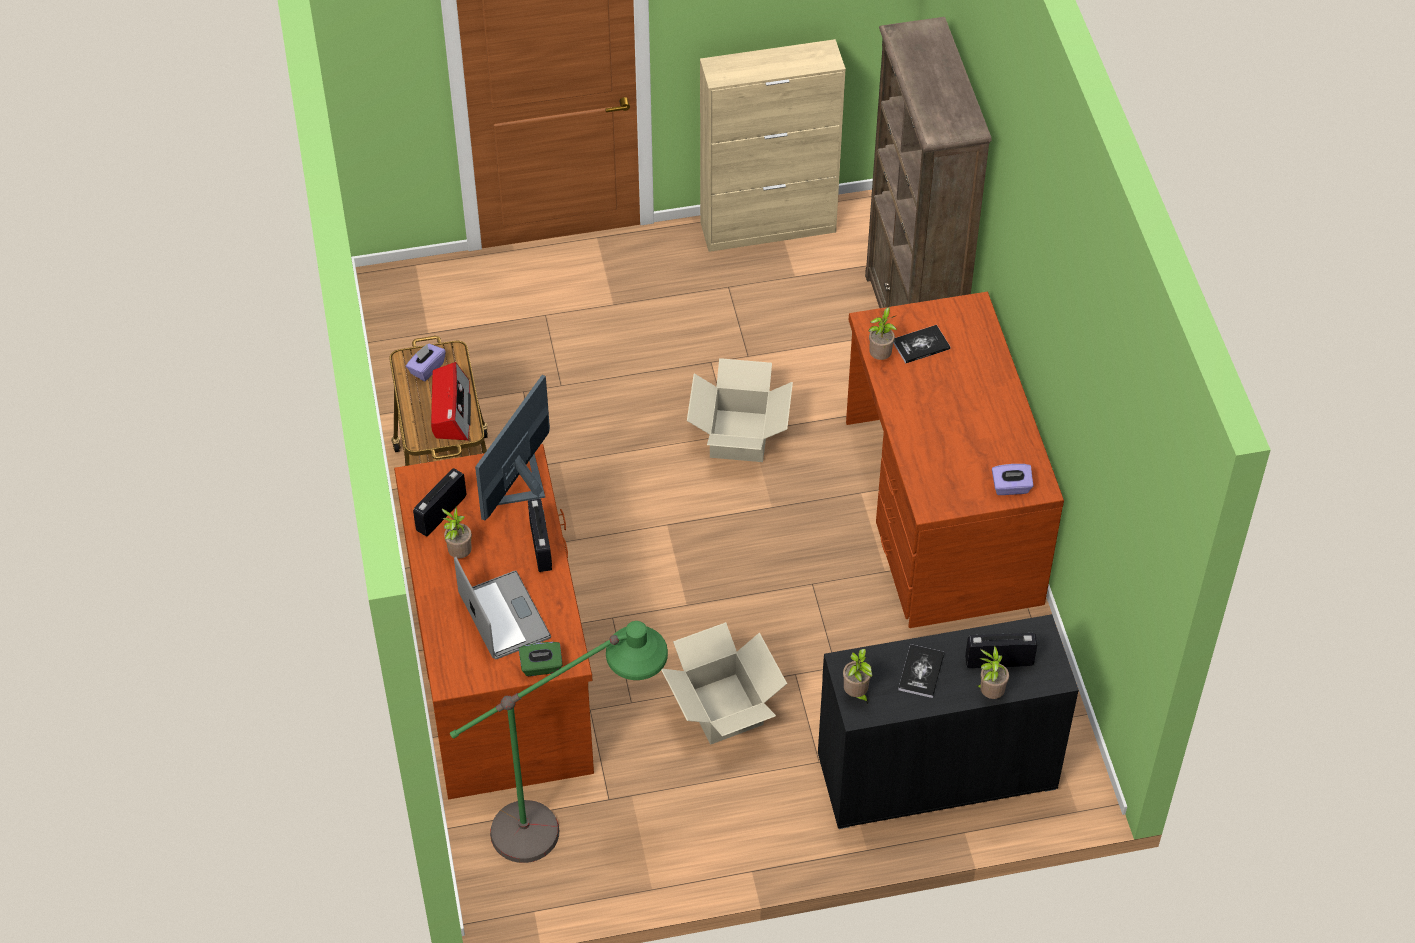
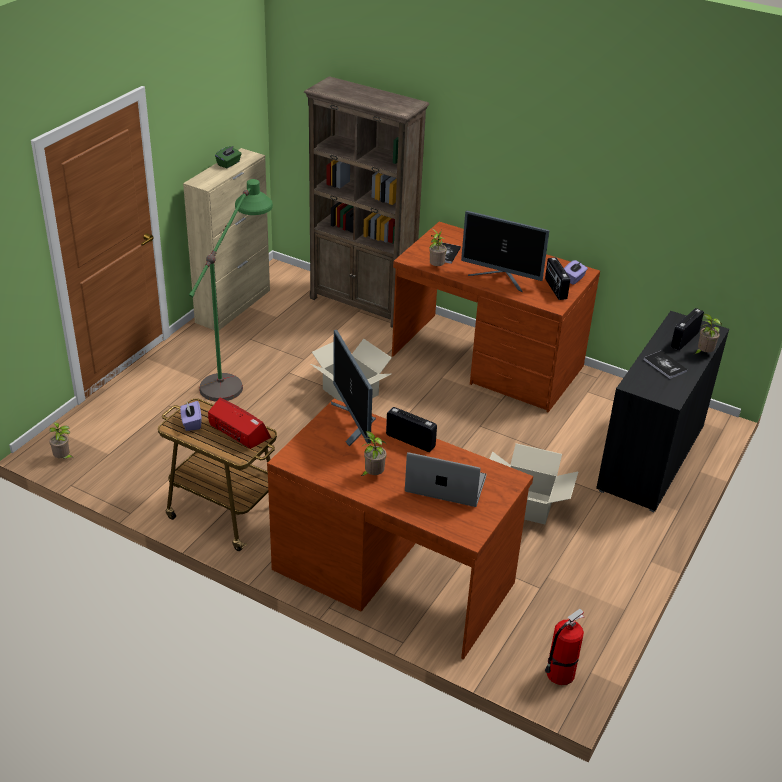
camera: 50 degrees left, 15 degrees down
radio [413,468,466,536] -> radio moved to [545,257,570,300]
green floor lamp [450,621,668,863] -> green floor lamp moved to [189,179,273,402]
green tissue box [519,642,563,676] -> green tissue box moved to [215,146,242,168]
potted plant [843,649,872,705] -> potted plant moved to [49,422,74,459]
none -> monitor [461,211,550,292]
none -> fire extinguisher [544,609,584,685]

